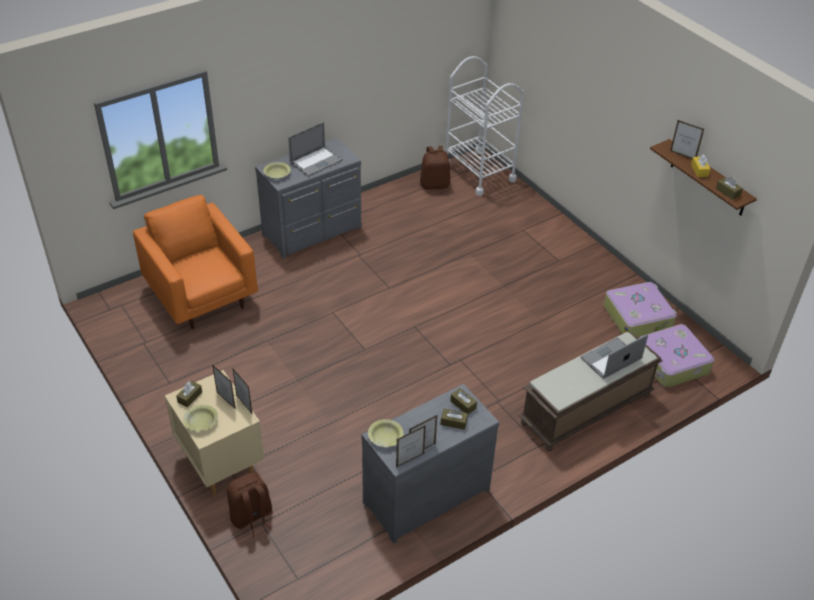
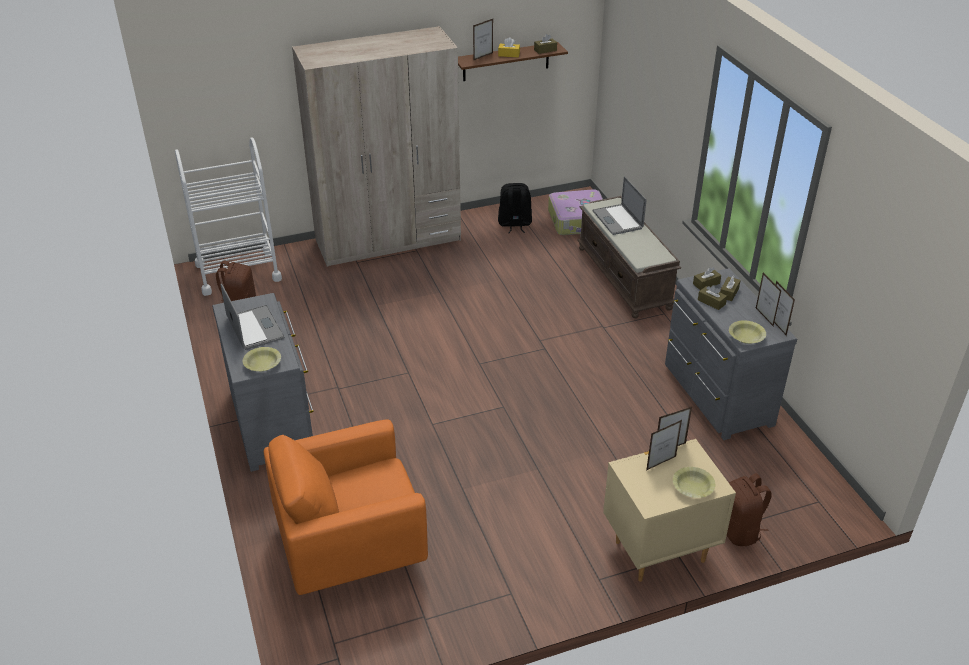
camera: 75 degrees left, 5 degrees down
brown tissue box [176,381,202,407] -> brown tissue box moved to [698,285,727,310]
suitcase [604,282,677,337] -> black backpack [498,183,532,233]
none -> beige wardrobe [292,26,461,267]

